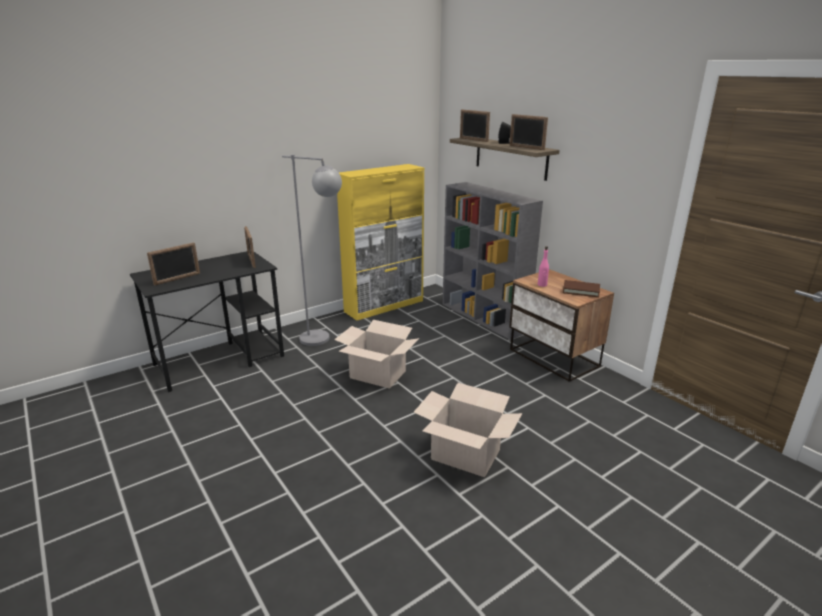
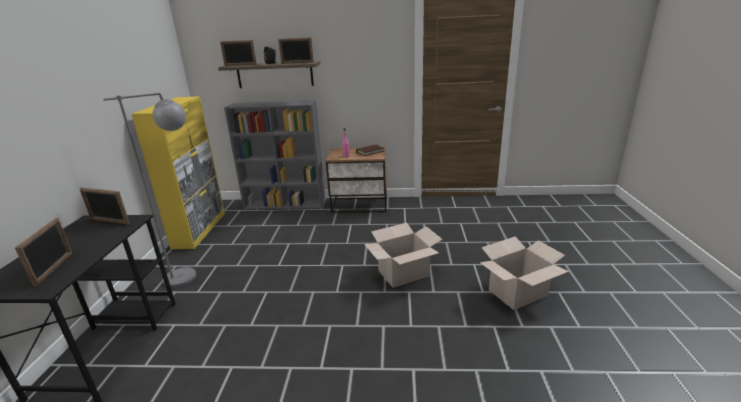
camera: 50 degrees left, 0 degrees up
cardboard box [334,320,419,389] -> cardboard box moved to [480,237,569,310]

